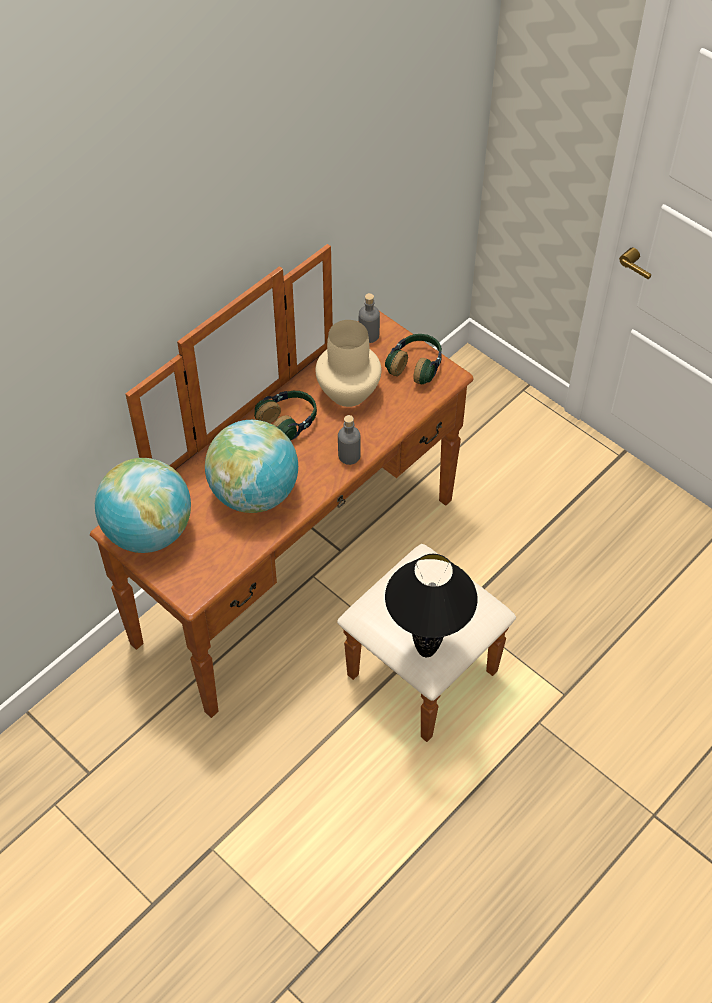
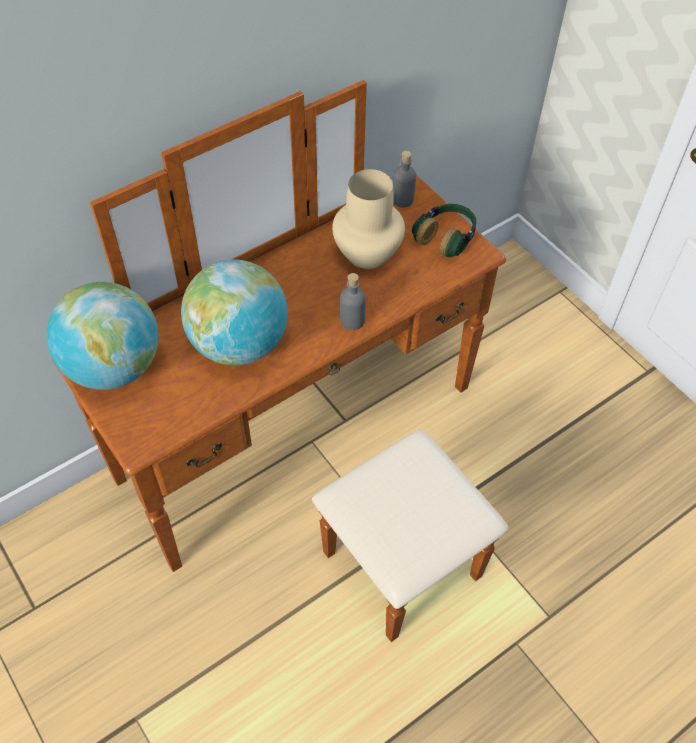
camera: 10 degrees right, 0 degrees up
headphones [254,391,317,440] -> none
black table lamp [385,554,477,657] -> none

